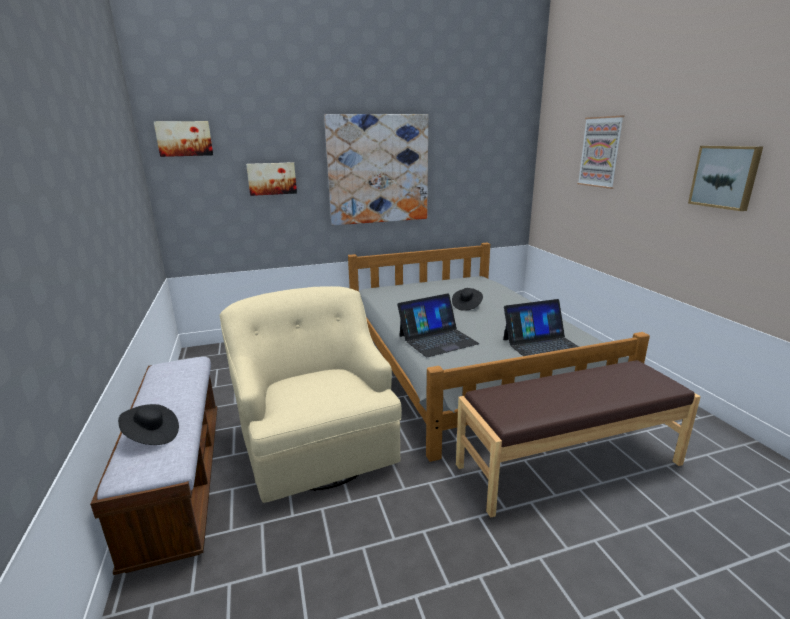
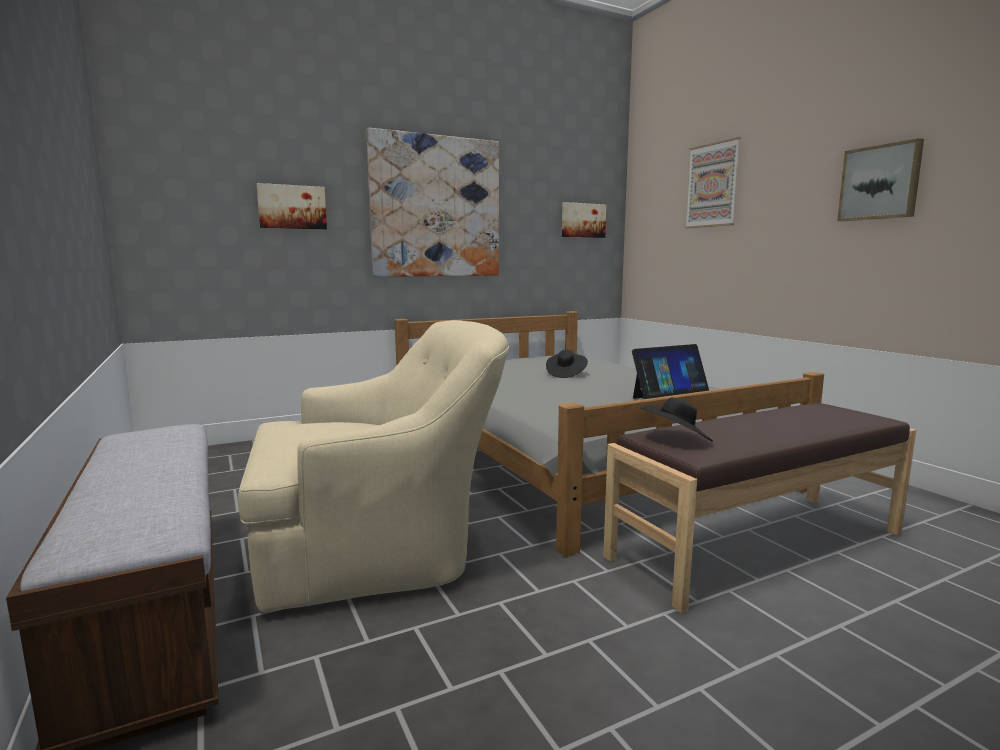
camera: 10 degrees left, 10 degrees down
black hat [118,404,179,445] -> black hat moved to [640,397,713,442]
picture [154,121,213,157] -> picture moved to [562,202,606,238]
beige armchair [220,286,402,503] -> beige armchair turned 105 degrees clockwise [238,320,509,612]
laptop [397,293,480,357] -> none

